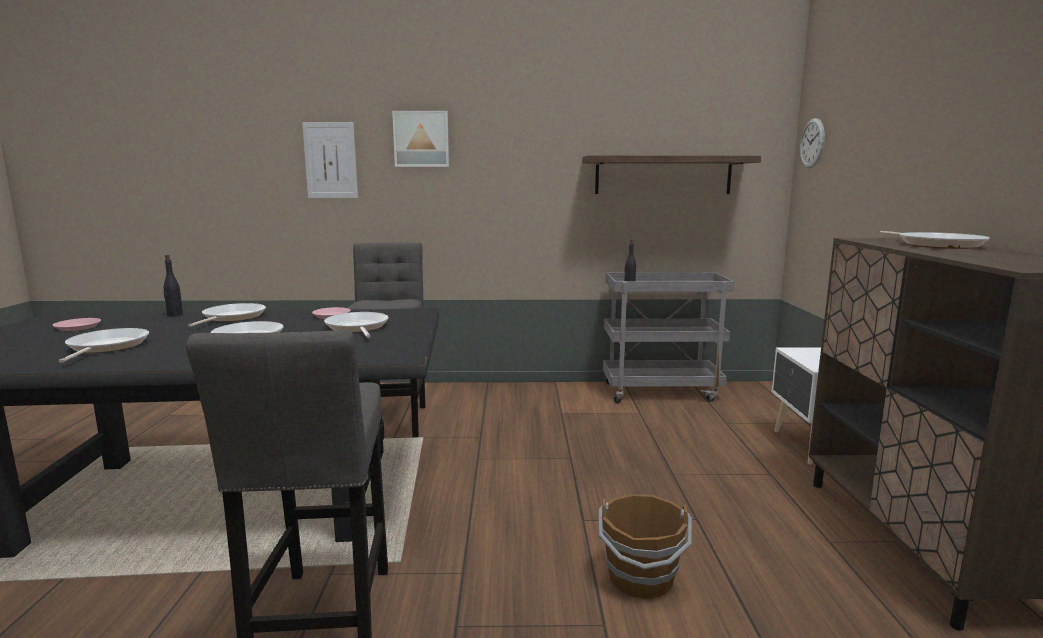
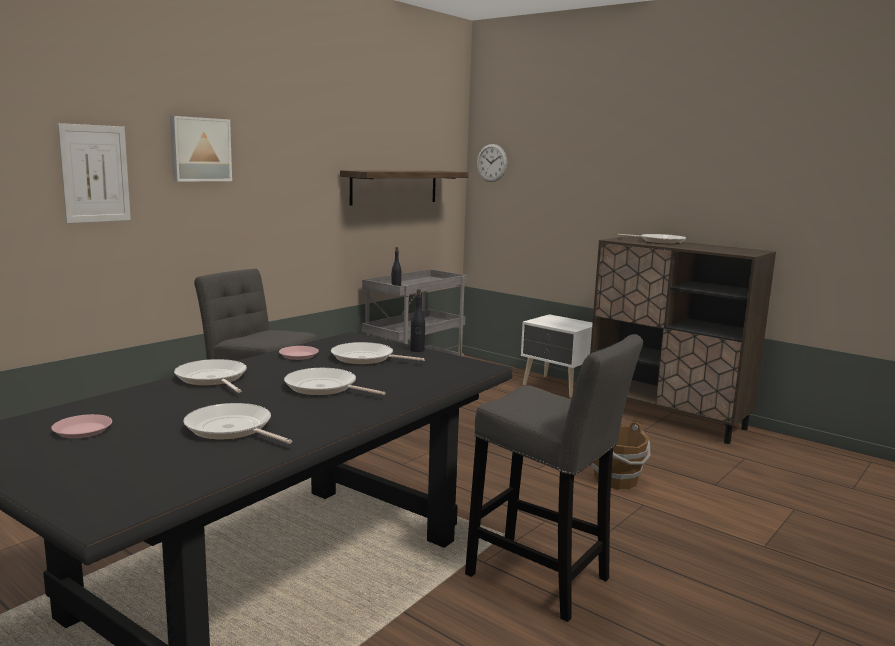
camera: 50 degrees left, 0 degrees up
black bottle [164,255,183,317] -> black bottle moved to [410,289,425,352]

